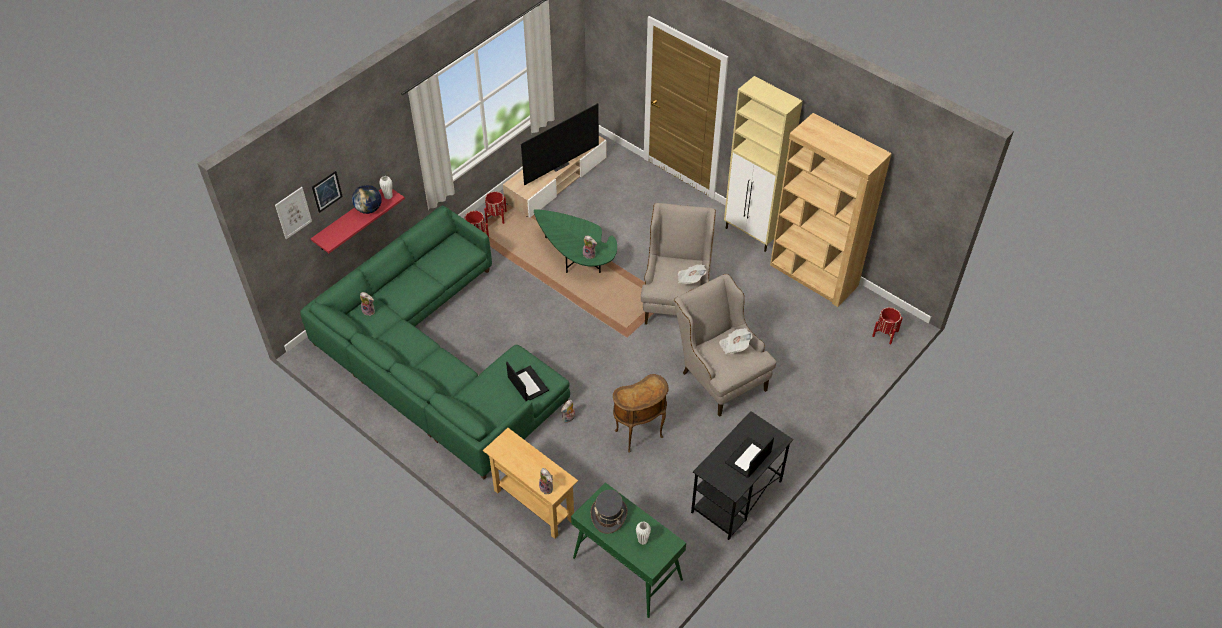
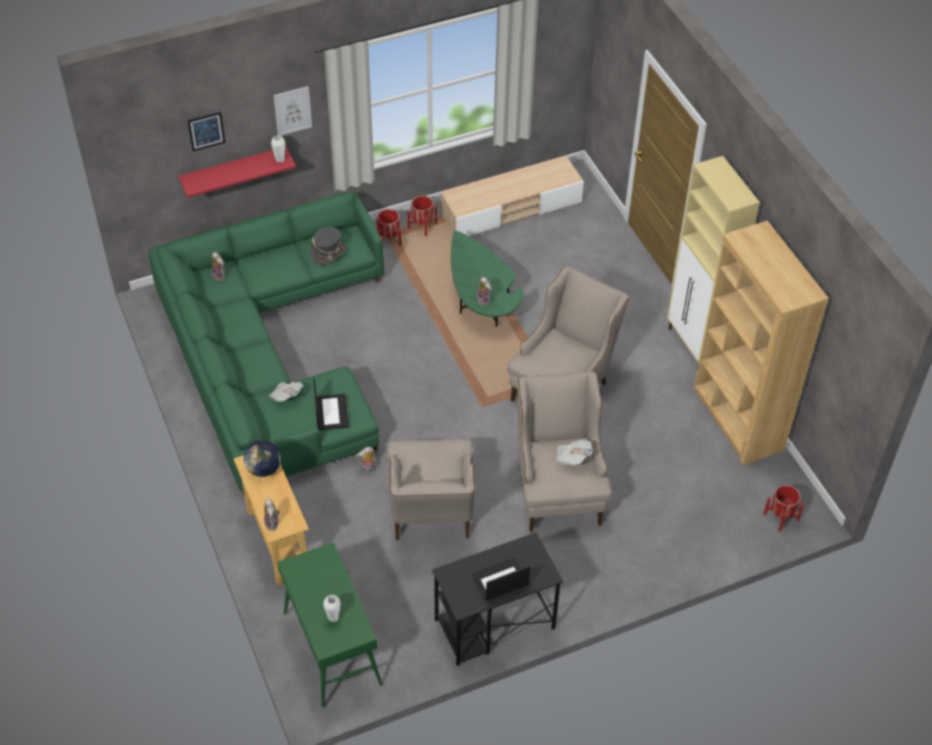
camera: 25 degrees right, 0 degrees up
picture [275,187,312,239] -> picture moved to [274,86,312,136]
globe [352,185,382,214] -> globe moved to [244,440,281,477]
television [521,103,599,185] -> none
grey hat [591,490,628,534] -> grey hat moved to [310,227,347,265]
brown side table [613,374,669,453] -> beige armchair [387,439,475,540]
newspaper [678,264,707,284] -> newspaper moved to [269,382,304,402]

